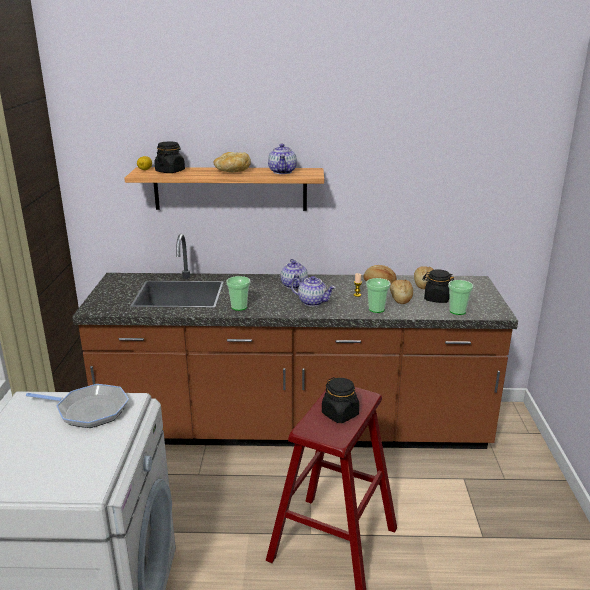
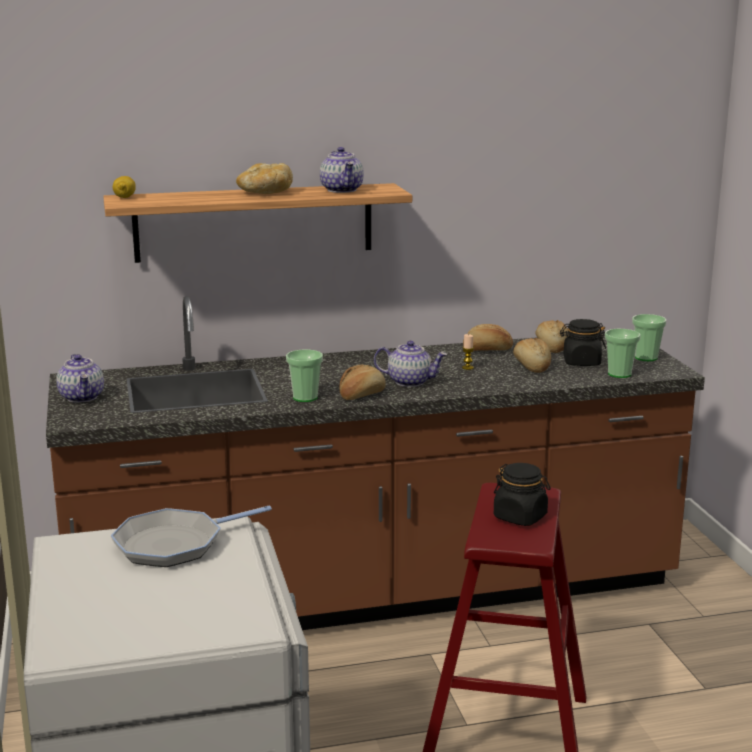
camera: 15 degrees left, 5 degrees down
frying pan [26,384,129,428] -> frying pan turned 150 degrees clockwise [111,506,272,567]
black jar [154,142,185,173] -> none
teapot [281,259,308,289] -> teapot moved to [56,354,104,403]
cup [366,278,390,313] -> cup moved to [632,314,666,361]
none -> bread [339,365,386,400]

